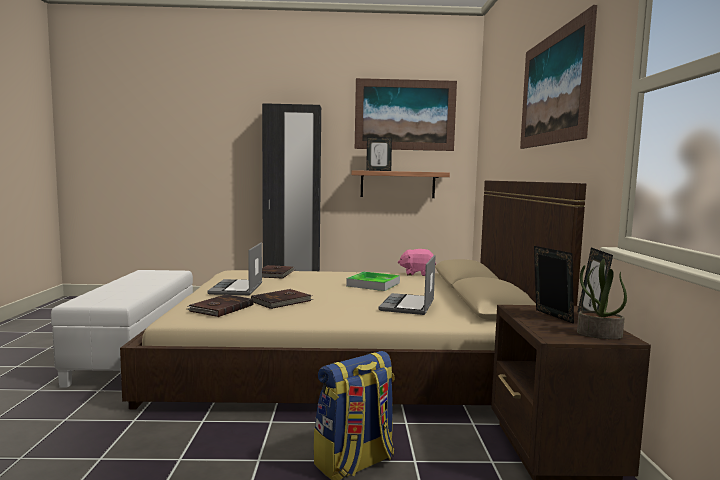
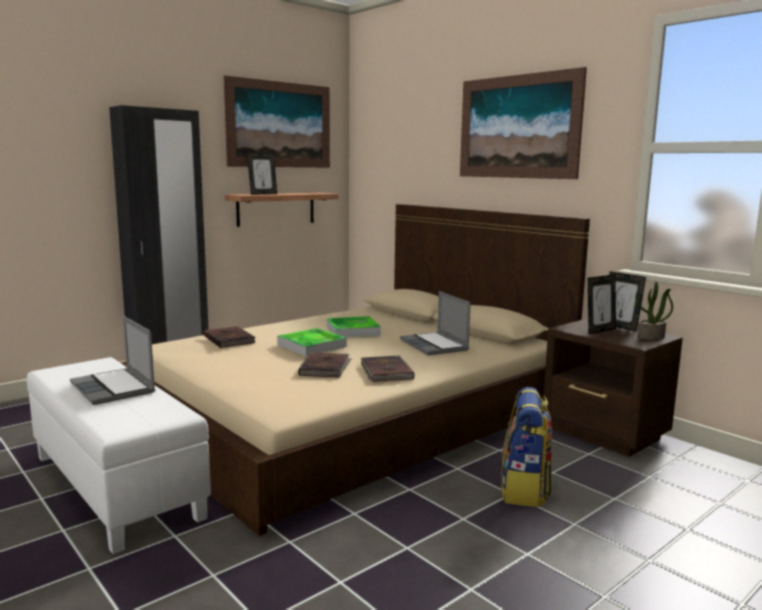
camera: 40 degrees left, 5 degrees up
brown book [187,294,254,317] -> brown book moved to [361,355,414,382]
laptop [207,243,262,295] -> laptop moved to [70,316,155,405]
pink plush toy [398,249,436,276] -> none
picture frame [534,246,574,324] -> picture frame turned 120 degrees clockwise [588,275,616,334]
none -> tray [277,328,347,356]

